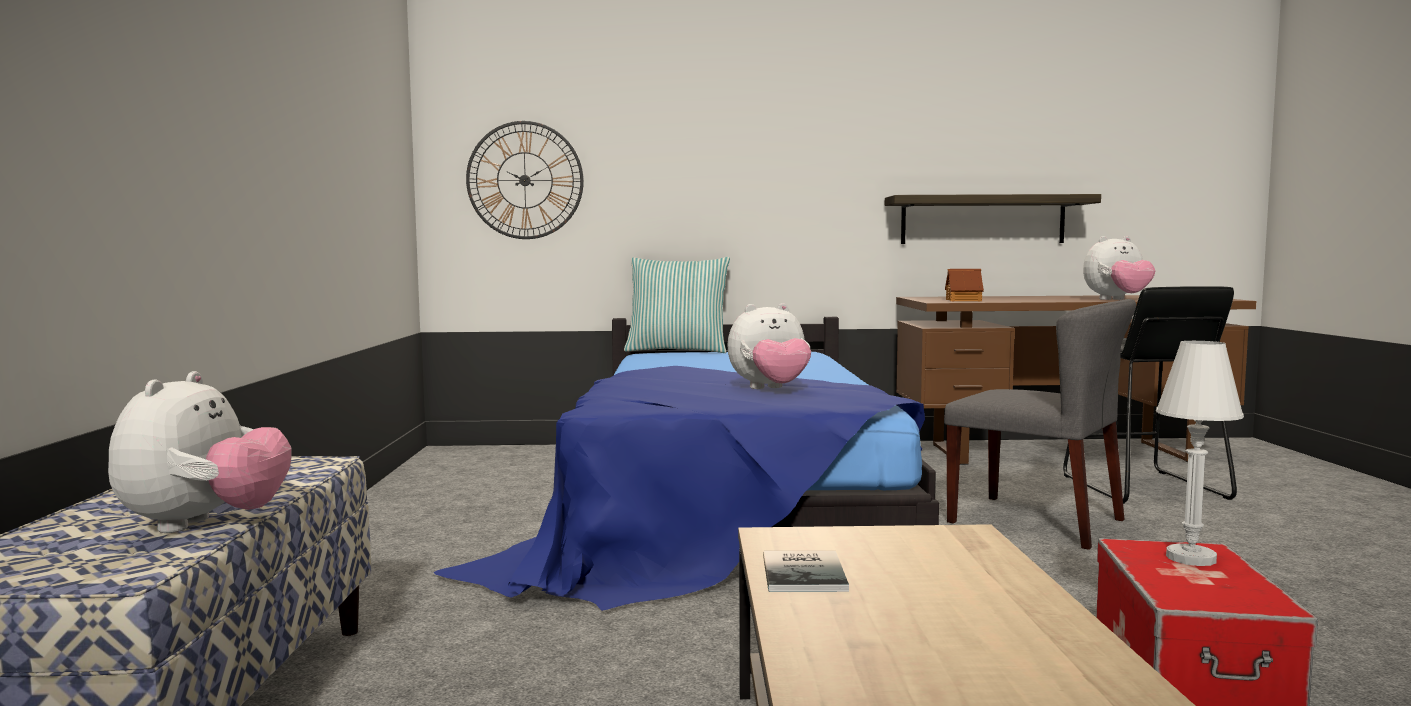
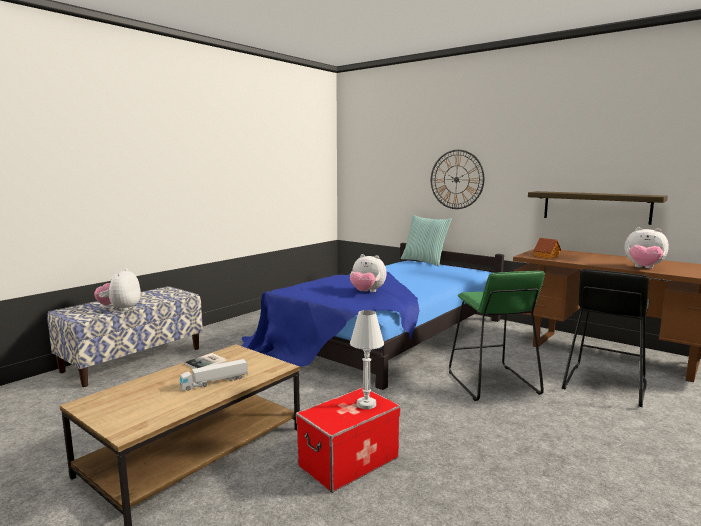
camera: 40 degrees right, 5 degrees up
plush toy [108,371,292,533] -> plush toy turned 135 degrees clockwise [94,268,141,311]
wall clock [466,121,584,239] -> wall clock moved to [431,150,484,209]
grey chair [944,299,1136,550] -> green stool [449,271,545,401]
none -> toy truck [179,359,248,391]

